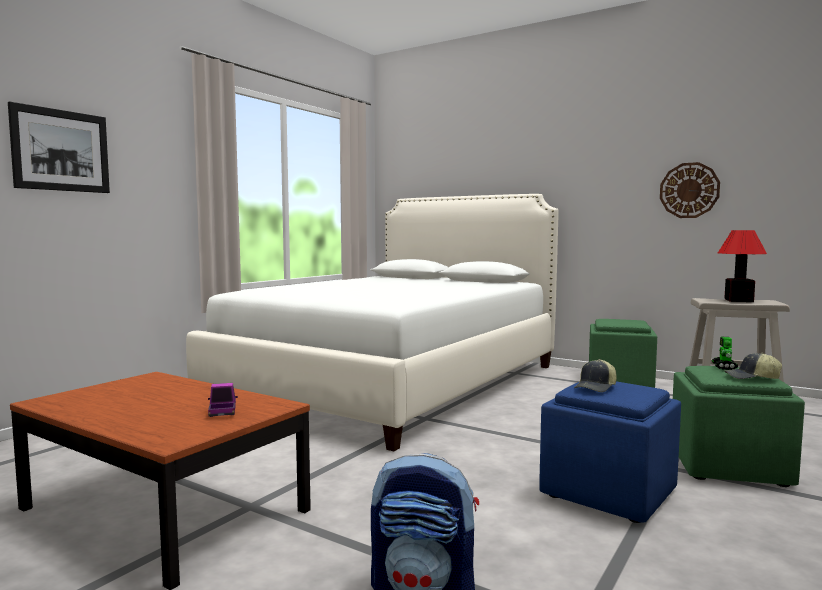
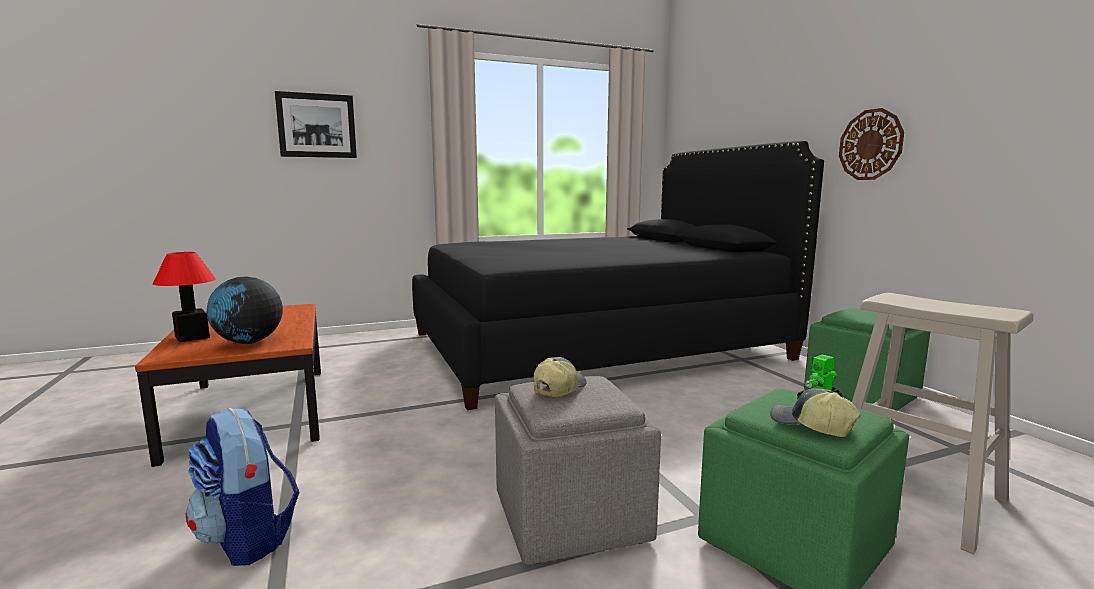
camera: 35 degrees right, 5 degrees up
white bed [186,194,559,451] -> black bed [412,141,824,410]
toy truck [208,383,238,417] -> globe [207,277,283,344]
blue ottoman [539,381,681,523] -> grey ottoman [495,376,661,565]
cap [574,359,616,392] -> cap turned 135 degrees clockwise [534,357,586,397]
wall clock [660,162,720,218] -> wall clock moved to [839,108,904,180]
table lamp [718,230,767,302] -> table lamp moved to [153,252,216,342]

